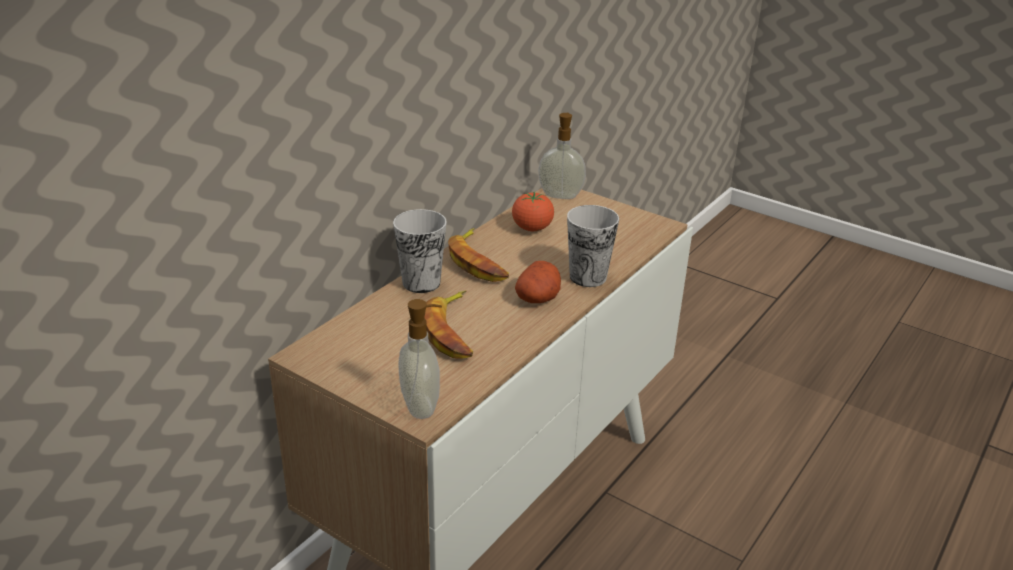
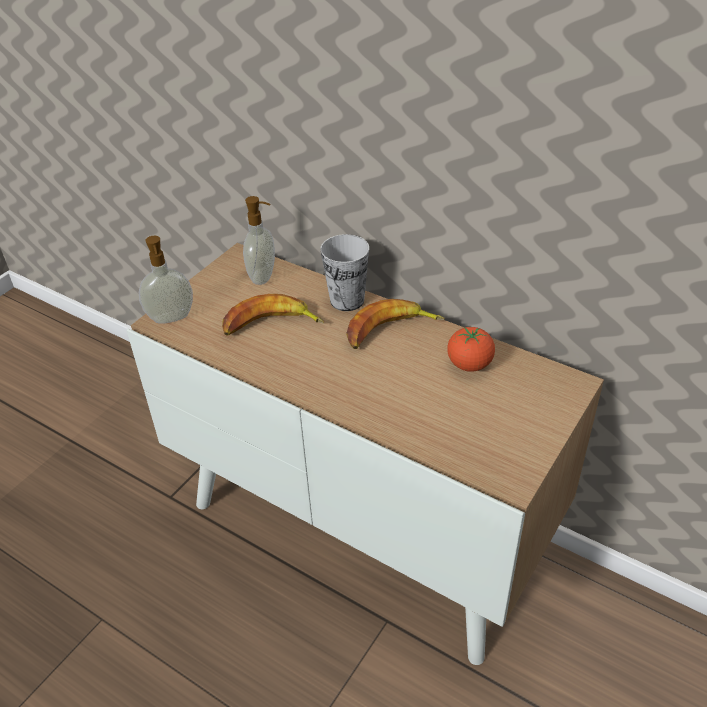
camera: 90 degrees right, 10 degrees up
potato [515,261,561,303] -> none
soap dispenser [538,113,586,199] -> soap dispenser moved to [243,196,275,285]
cup [567,205,619,287] -> none

